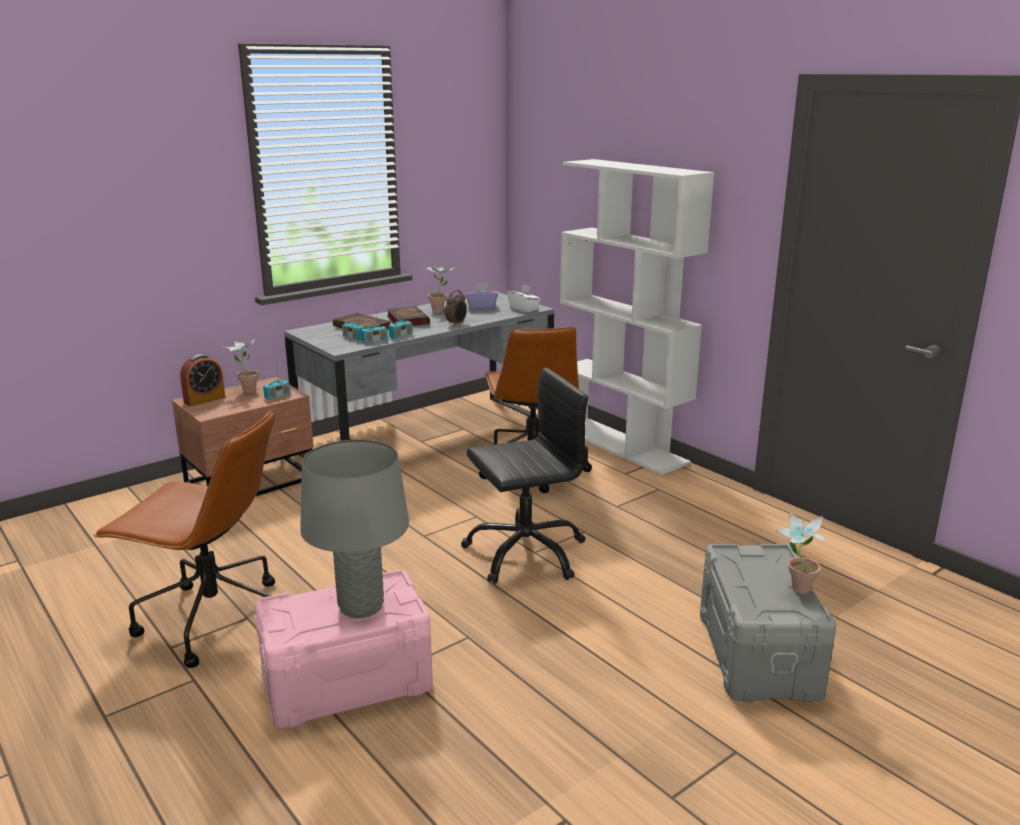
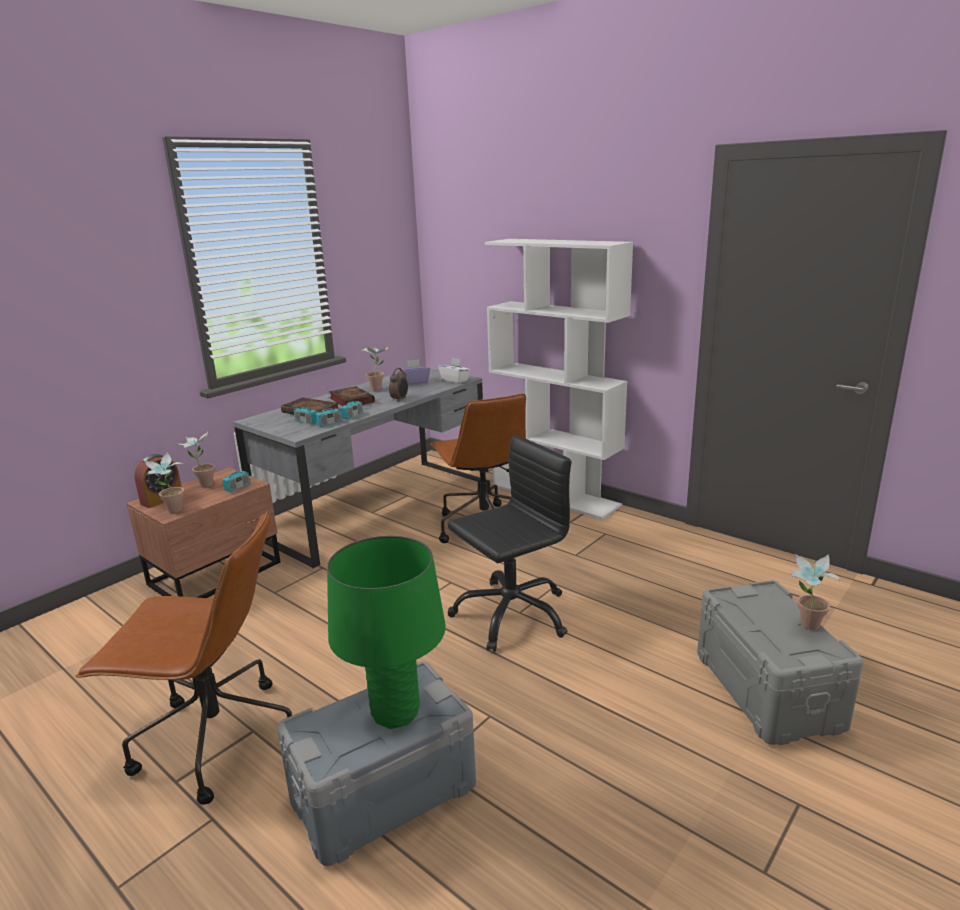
camera: 10 degrees left, 0 degrees up
pink storage box [254,570,433,729] -> grey storage box [277,662,476,866]
grey table lamp [300,440,409,618] -> green table lamp [327,536,446,729]
none -> potted plant [144,452,184,513]

